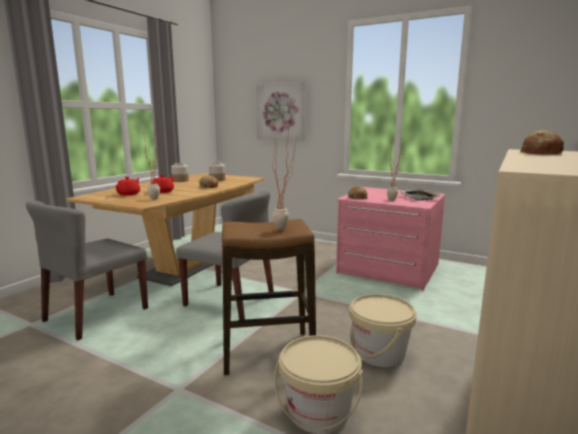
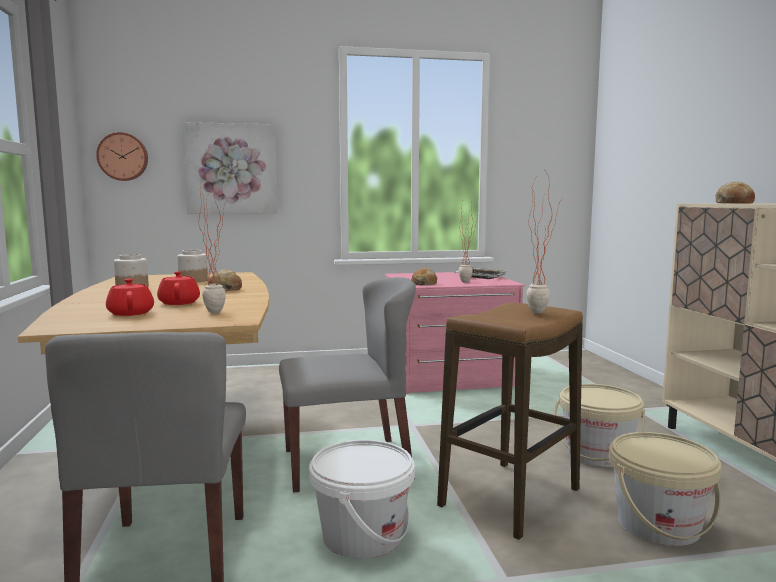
camera: 40 degrees left, 5 degrees down
none -> wall clock [96,132,148,181]
none -> white bucket [309,440,415,559]

